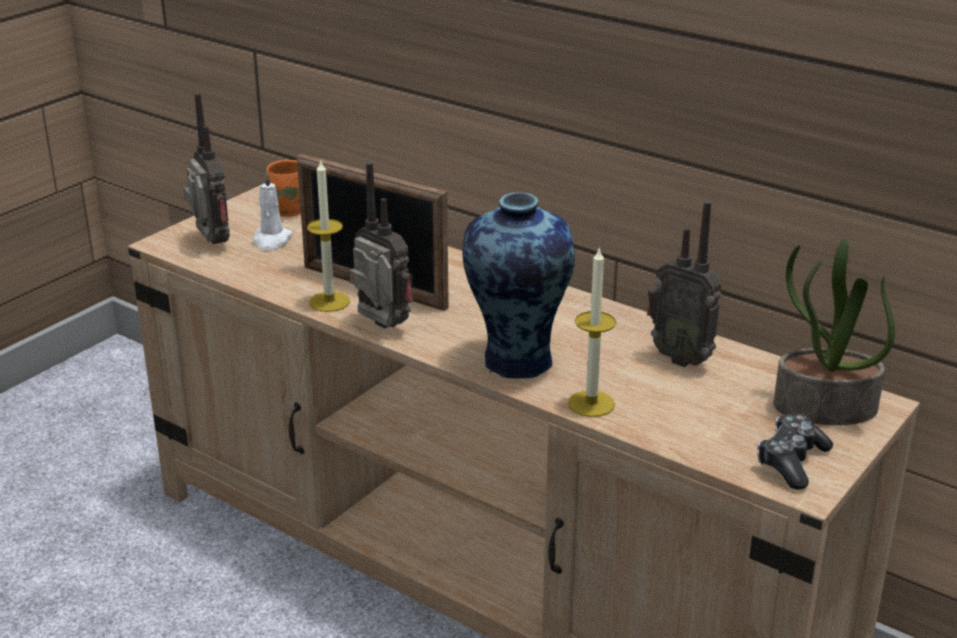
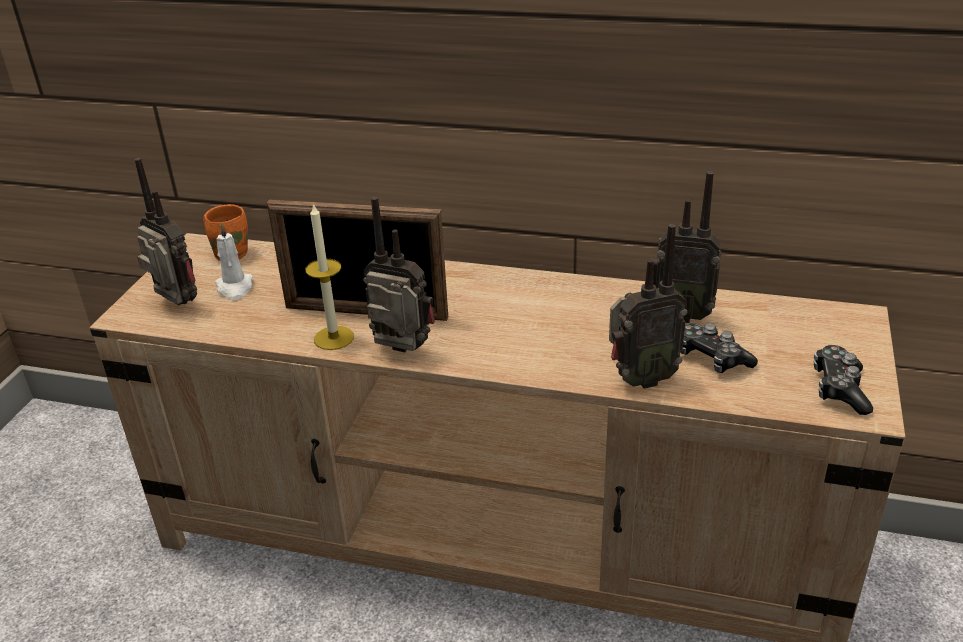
camera: 20 degrees left, 5 degrees up
vase [463,193,575,379] -> none
candle [568,246,616,417] -> radio [609,224,687,389]
potted plant [774,238,895,425] -> none
none -> game controller [680,323,758,373]

